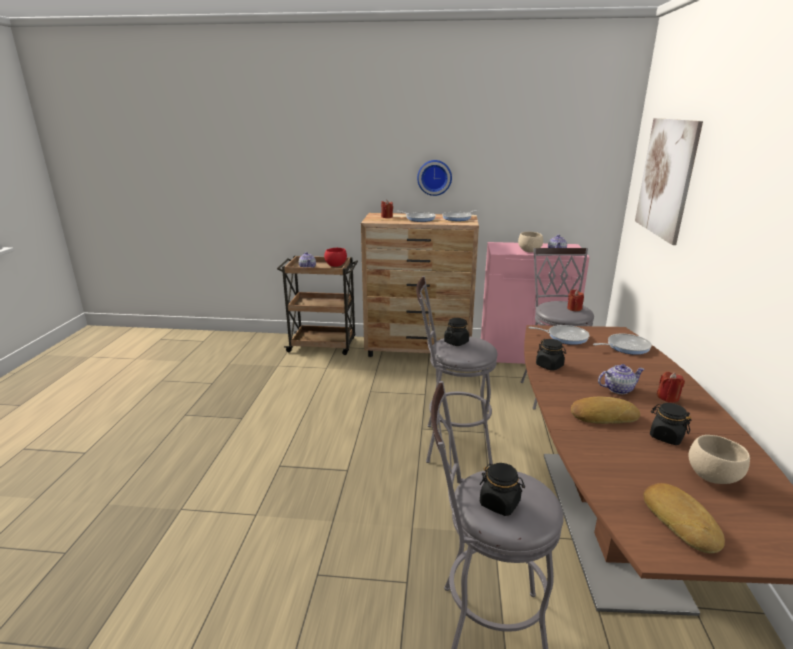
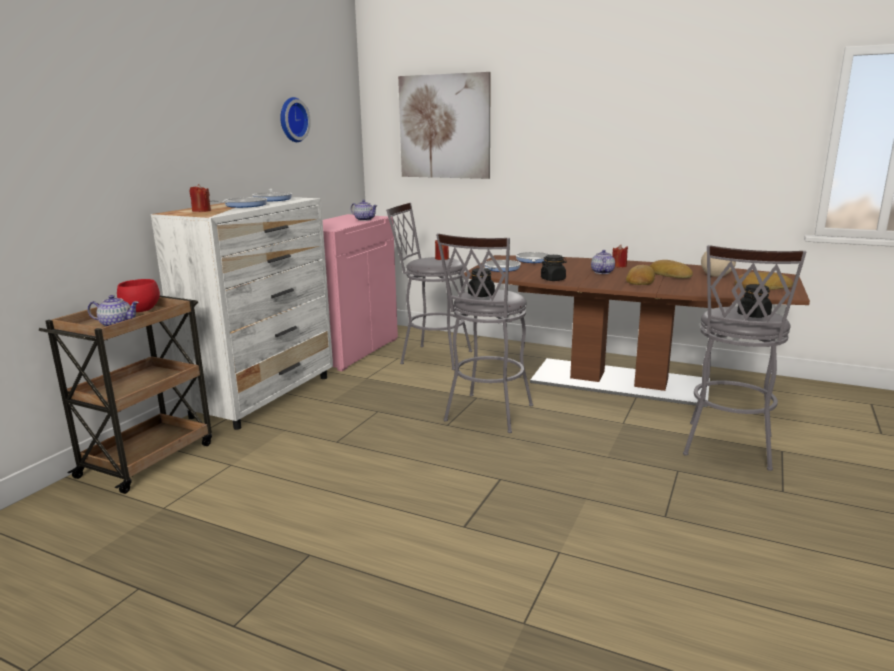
camera: 70 degrees left, 5 degrees down
brown dresser [361,213,479,357] -> white dresser [151,197,333,430]
wall clock [417,160,452,196] -> wall clock moved to [280,97,311,142]
beige bowl [518,232,543,252] -> none
black jar [650,403,692,445] -> bread [650,260,693,278]

